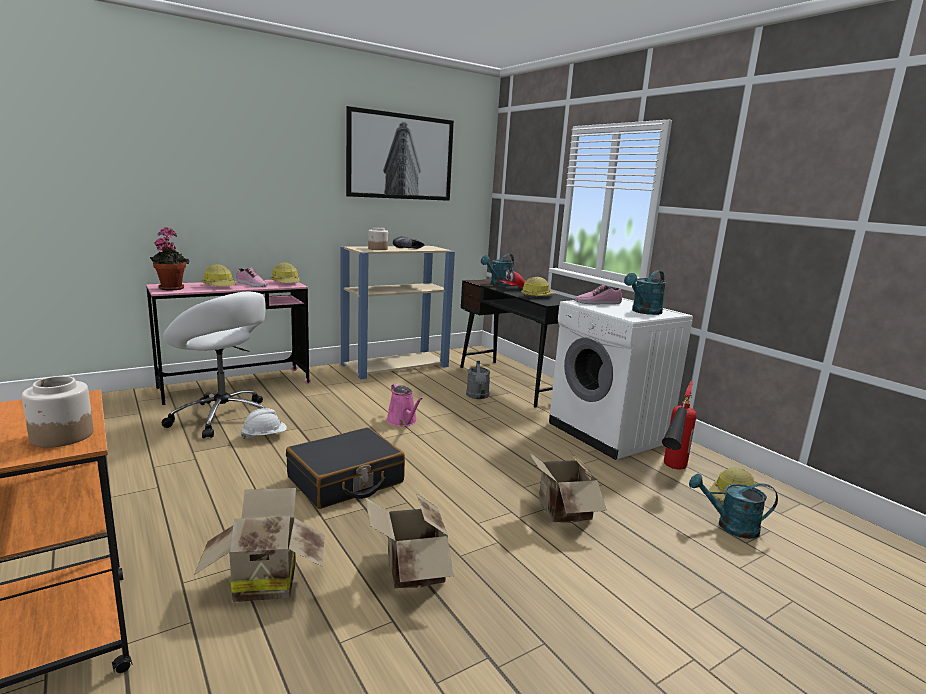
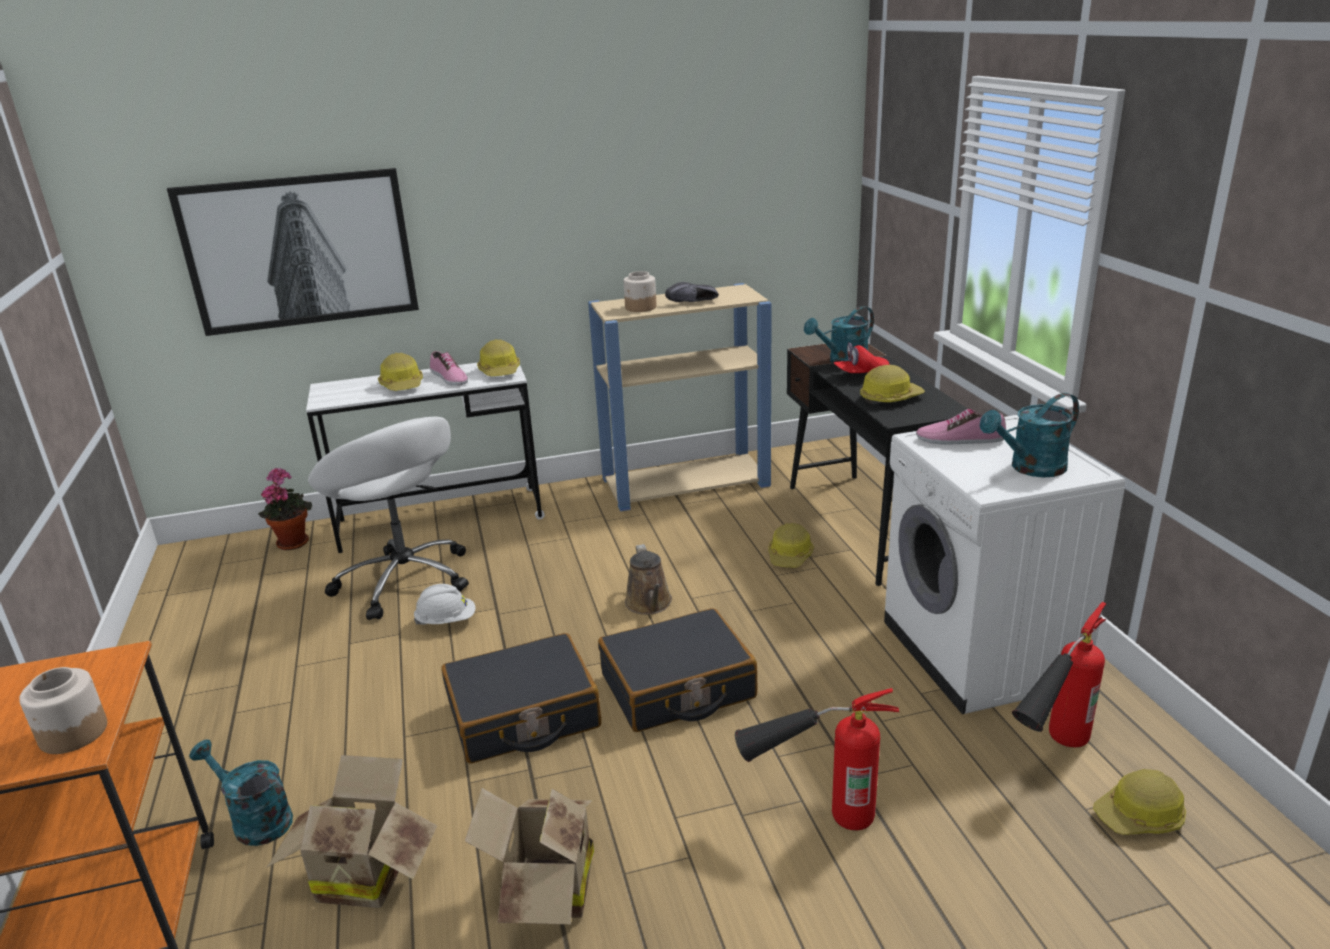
camera: 20 degrees right, 10 degrees up
pink desk [146,280,311,405] -> white desk [306,363,545,553]
potted plant [150,227,189,290] -> potted plant moved to [258,468,312,550]
picture [346,106,454,201] -> picture moved to [167,168,419,336]
pink watering can [386,384,423,426] -> brown watering can [625,544,672,615]
grey watering can [466,361,490,399] -> hard hat [768,523,814,567]
cardboard box [527,447,607,523] -> fire extinguisher [735,688,899,830]
turquoise watering can [689,474,778,539] -> turquoise watering can moved to [189,740,293,846]
none -> black suitcase [598,608,758,732]

